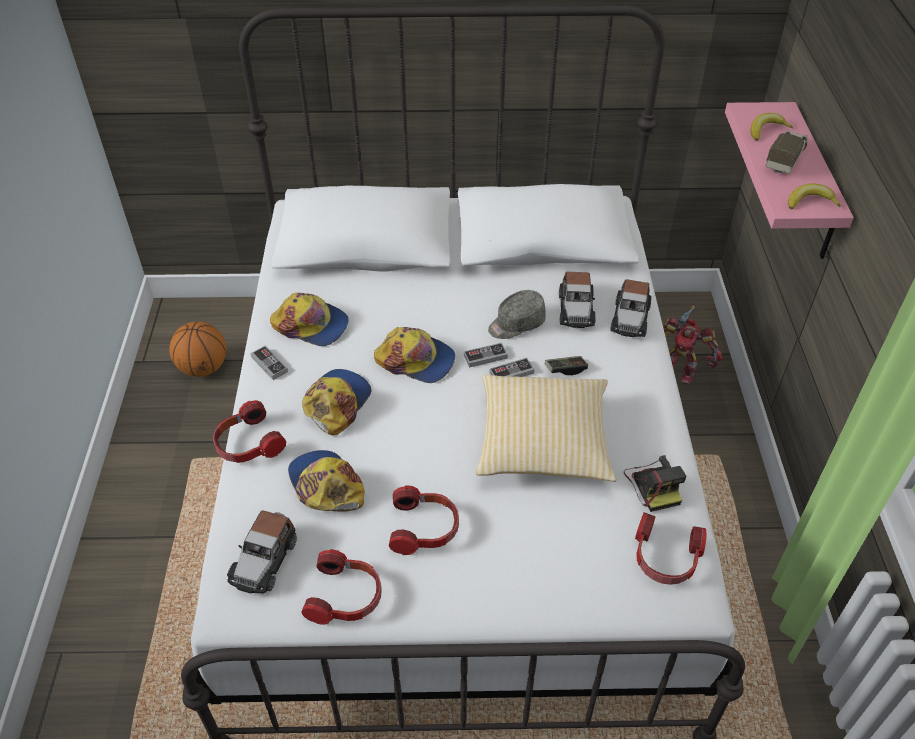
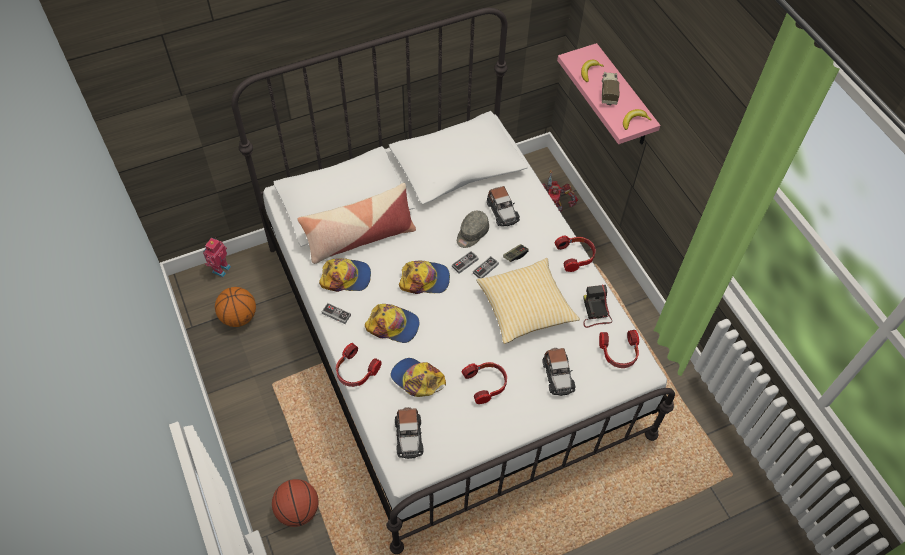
camera: 25 degrees left, 10 degrees up
headphones [301,549,382,625] -> headphones moved to [554,235,596,272]
cap [302,369,371,435] -> cap turned 105 degrees clockwise [365,304,419,343]
toy car [610,279,651,337] -> toy car moved to [543,348,575,396]
camera [624,455,687,512] -> camera turned 150 degrees counterclockwise [583,285,612,328]
none -> toy robot [203,237,231,277]
none -> basketball [272,479,319,527]
none -> pillow [297,183,416,264]

